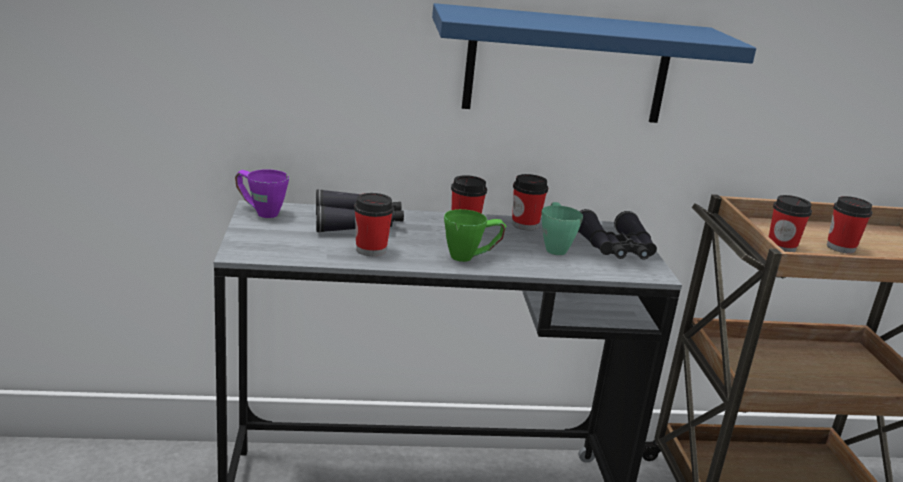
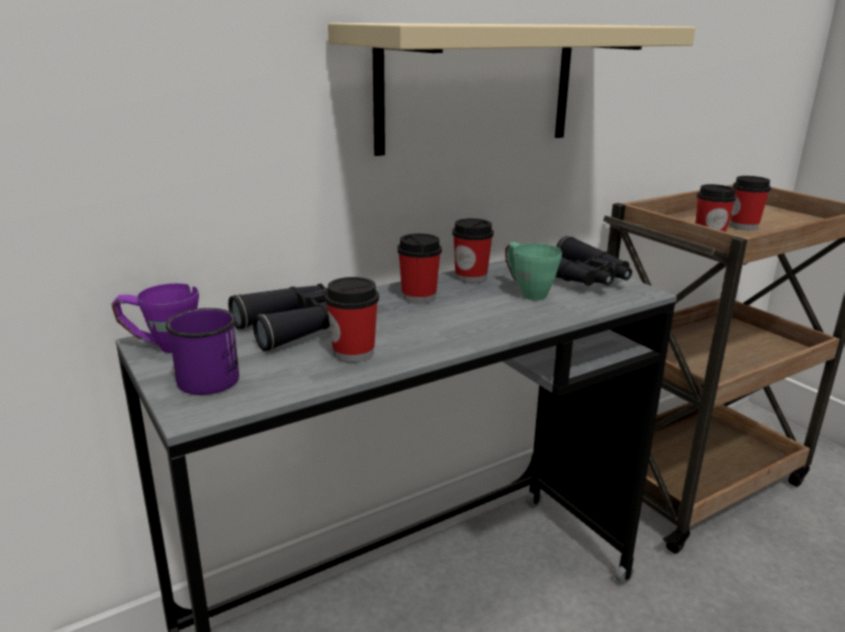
camera: 25 degrees left, 0 degrees up
blue shelf [432,3,756,123] -> beige shelf [328,23,695,156]
green mug [444,209,506,262] -> none
none -> purple mug [165,308,239,395]

